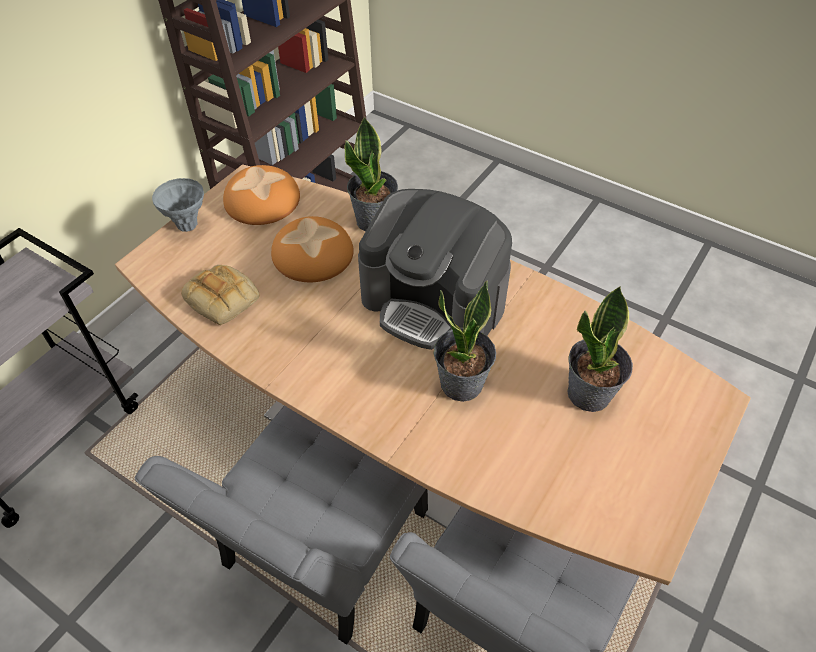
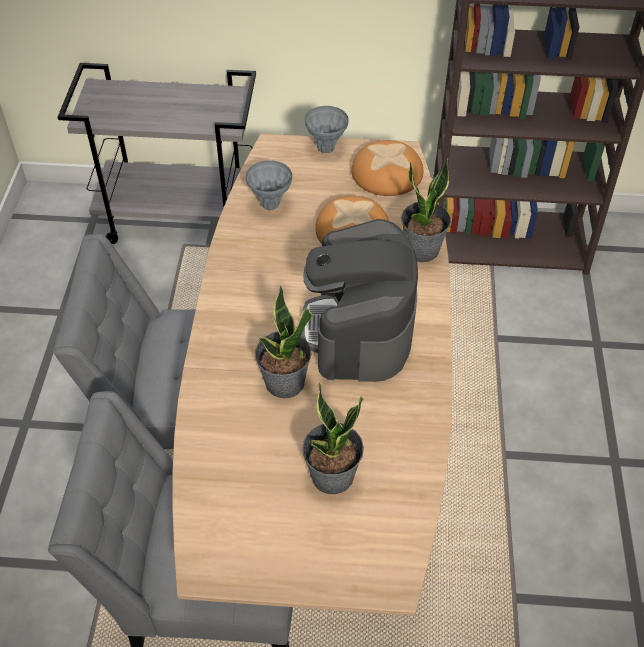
camera: 60 degrees right, 0 degrees up
bread [181,265,260,325] -> grey vase [246,160,292,210]

